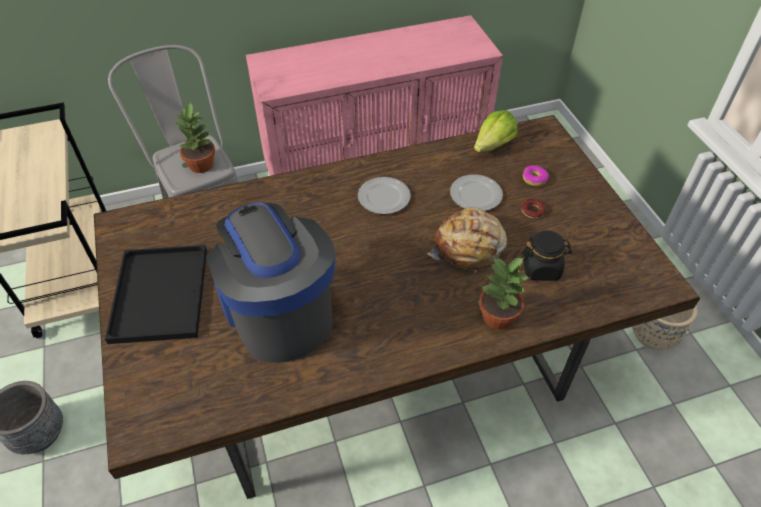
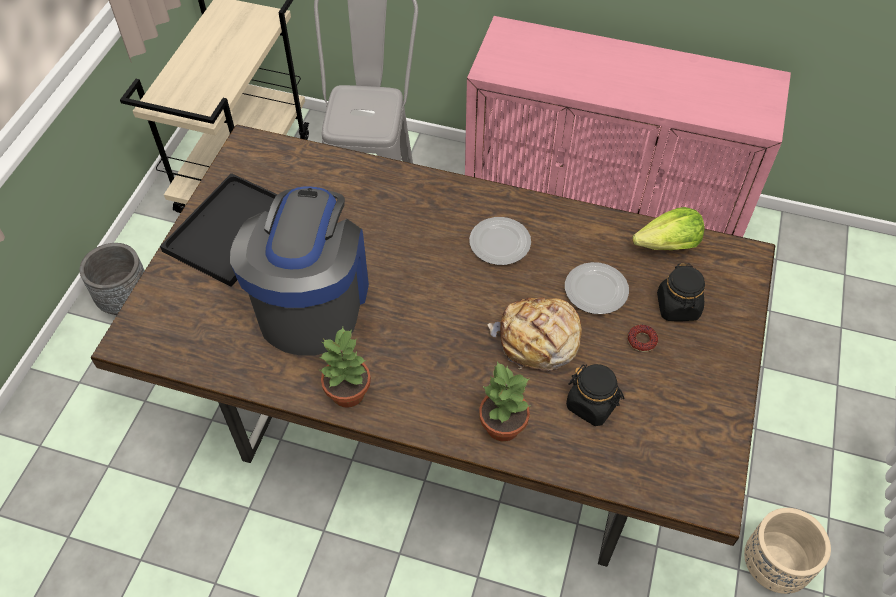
camera: 35 degrees right, 5 degrees up
potted plant [174,102,215,173] -> potted plant moved to [319,327,371,408]
donut [522,165,549,186] -> black jar [657,263,705,321]

